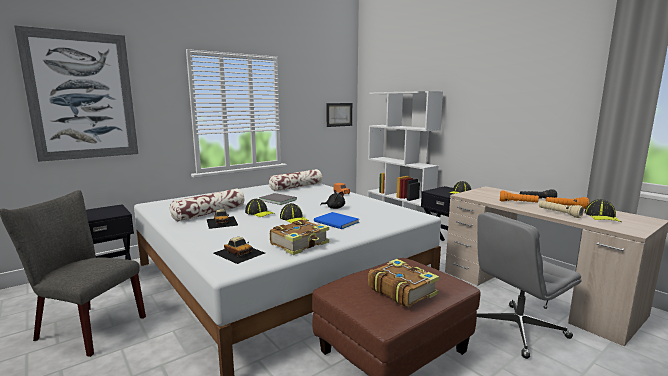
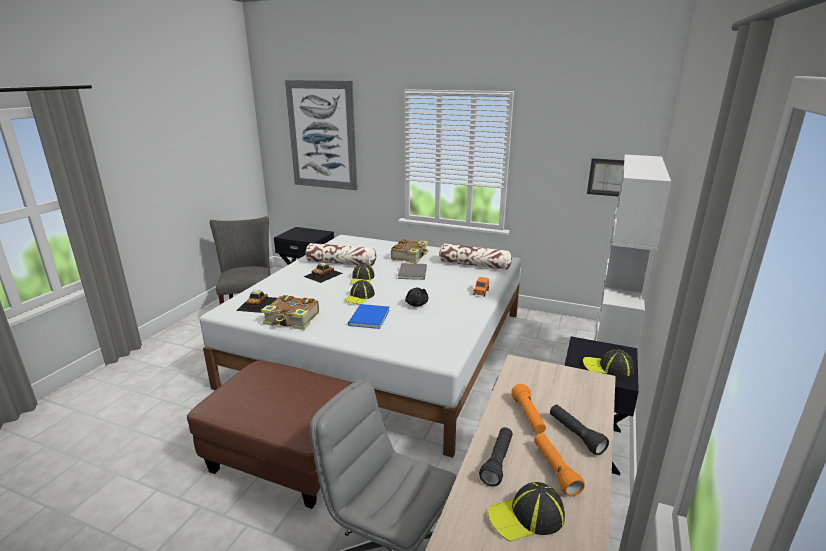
camera: 60 degrees right, 10 degrees up
book [368,259,439,307] -> book moved to [391,239,429,264]
beige flashlight [539,200,584,218] -> black flashlight [479,427,513,487]

